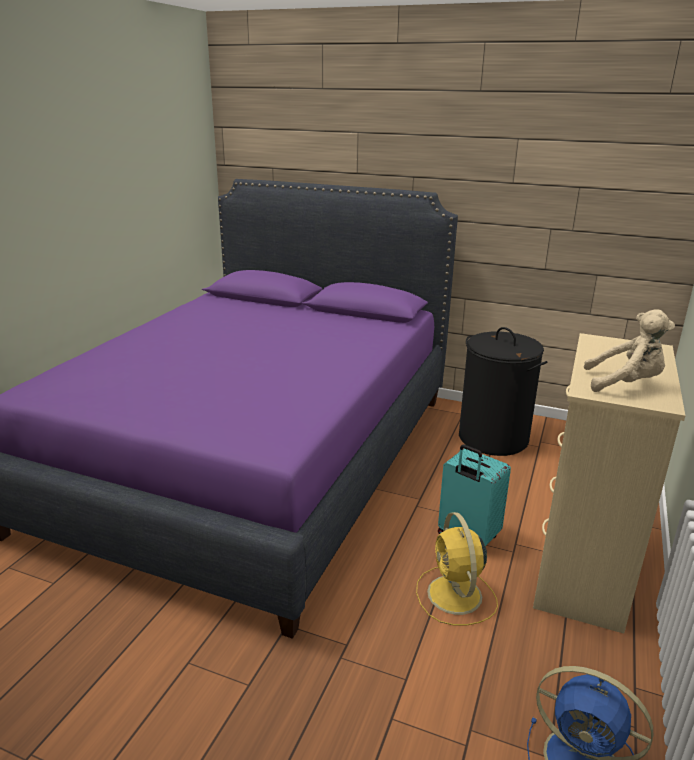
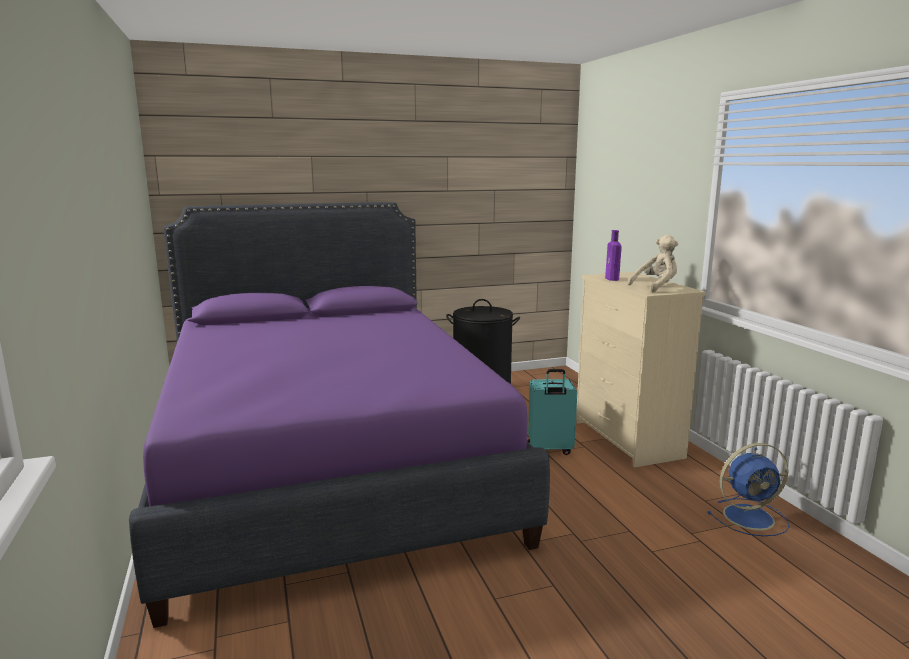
camera: 40 degrees left, 10 degrees down
yellow fan [416,512,498,625] -> none
none -> purple bottle [605,230,622,281]

